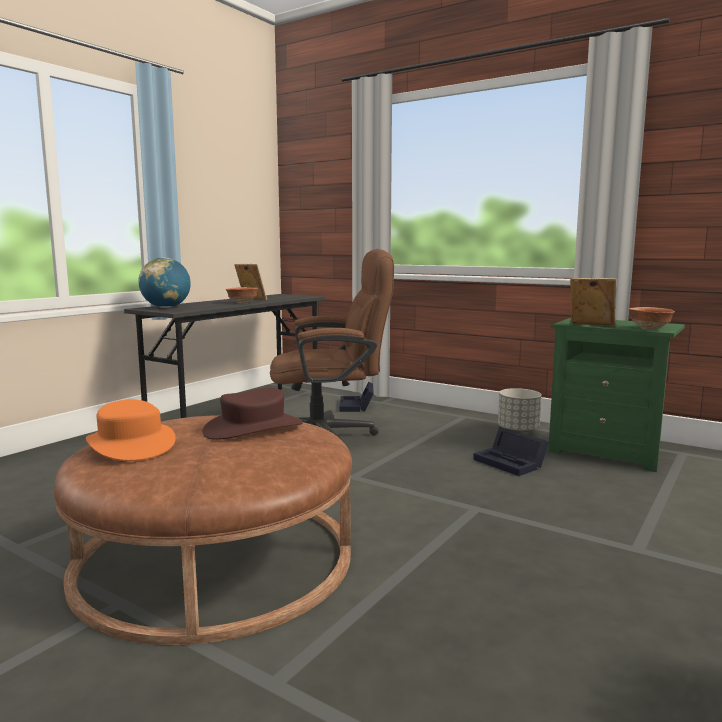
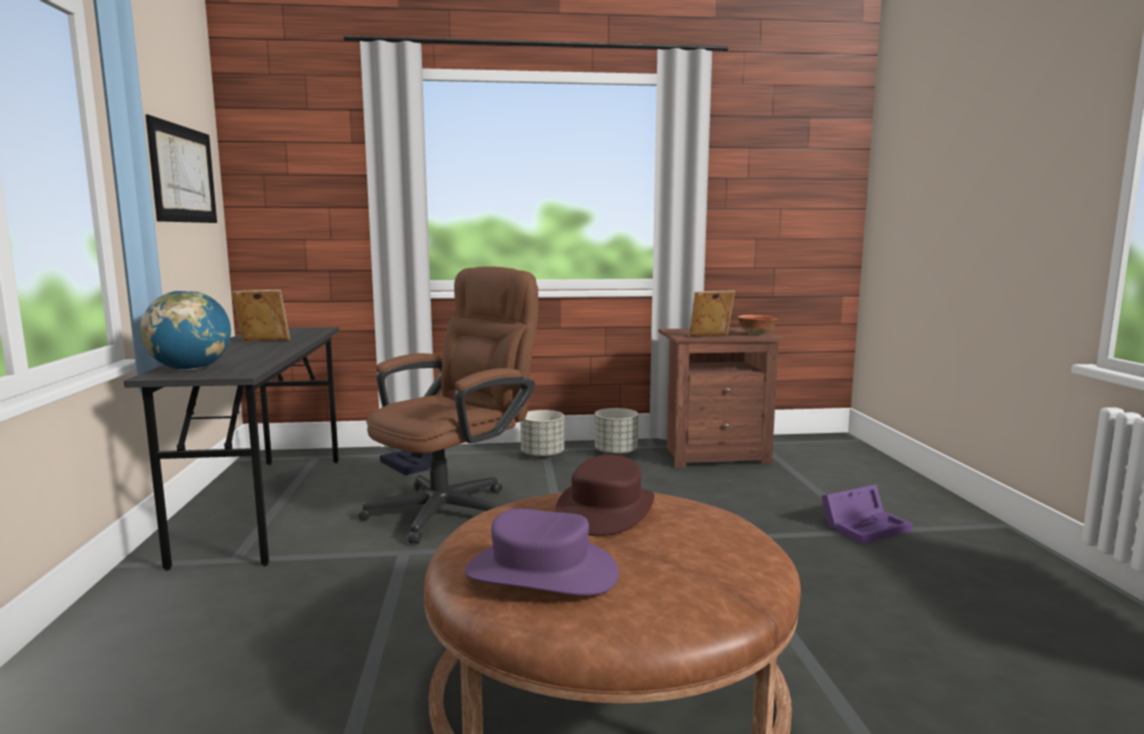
camera: 40 degrees left, 0 degrees up
orange hat [86,400,176,461] -> purple hat [465,509,619,595]
bowl [226,287,258,304] -> none
black storage box [473,427,549,476] -> none
green nightstand [548,318,685,472] -> brown nightstand [658,328,784,468]
none -> picture [146,115,217,223]
none -> grey planter [520,410,564,458]
none -> purple storage box [821,484,913,544]

